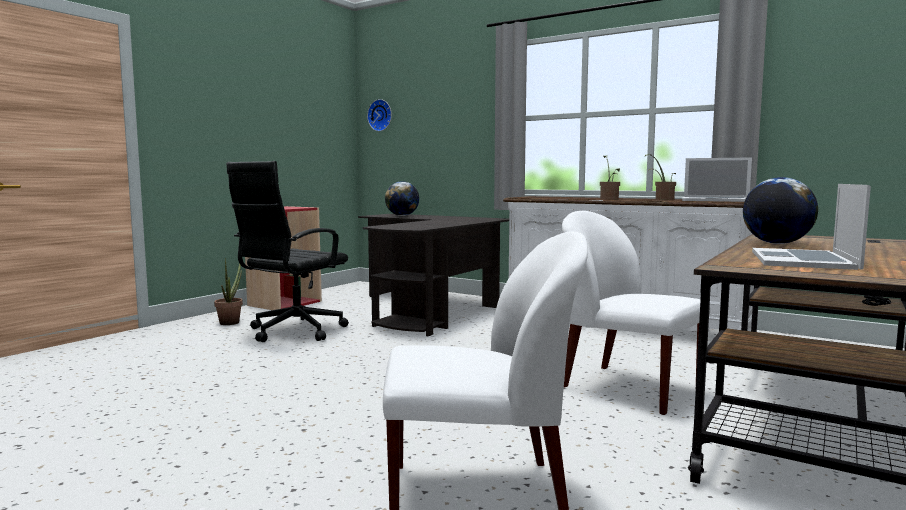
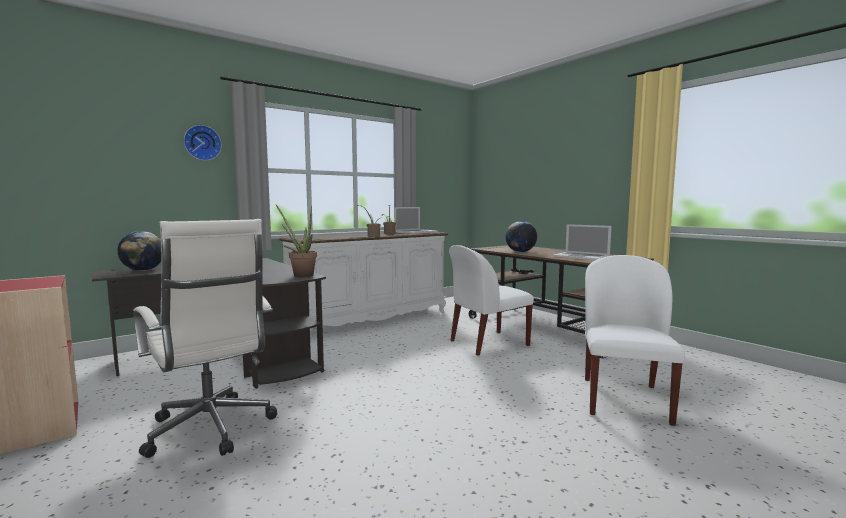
camera: 70 degrees left, 0 degrees up
potted plant [214,258,243,325] -> potted plant moved to [276,205,317,277]
black office chair [226,161,349,342] -> white office chair [133,219,277,458]
wall clock [367,99,392,131] -> wall clock moved to [184,125,222,161]

